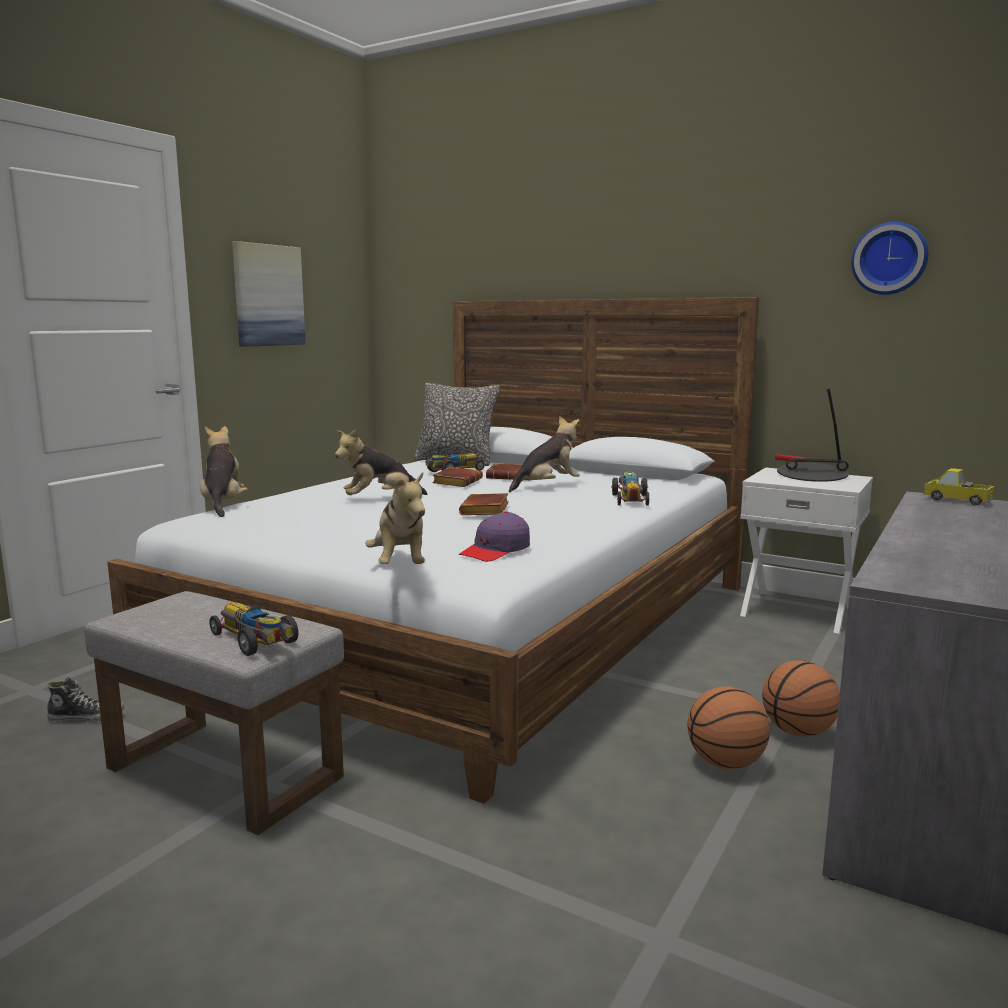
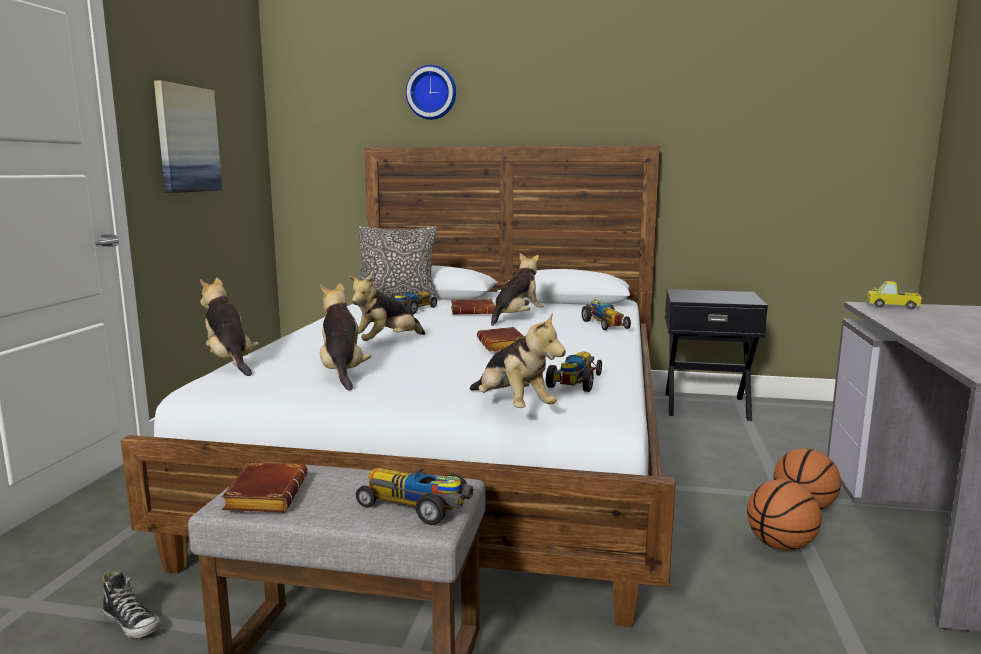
camera: 20 degrees left, 0 degrees up
shoe [47,677,124,722] -> shoe turned 60 degrees clockwise [102,571,160,638]
brown book [432,467,483,487] -> brown book moved to [222,462,308,513]
purple cap [459,511,530,562] -> toy car [546,351,602,392]
white nightstand [740,467,873,634] -> black nightstand [665,289,768,421]
table lamp [775,389,849,482] -> none
wall clock [852,222,928,295] -> wall clock moved to [406,65,456,120]
none -> plush toy [320,283,371,391]

